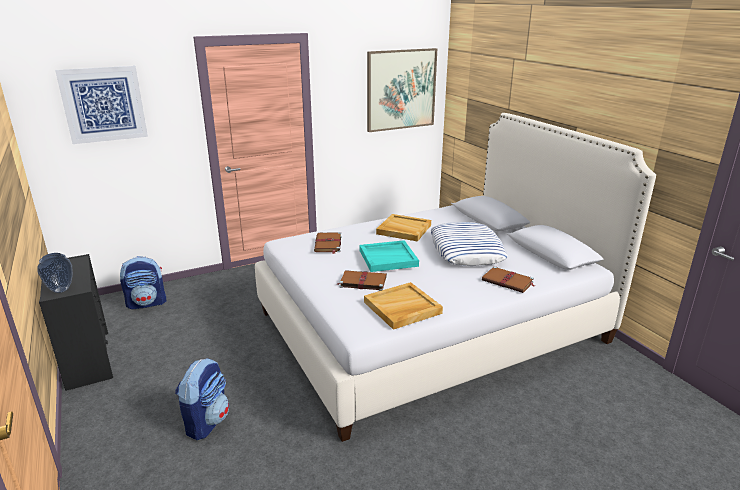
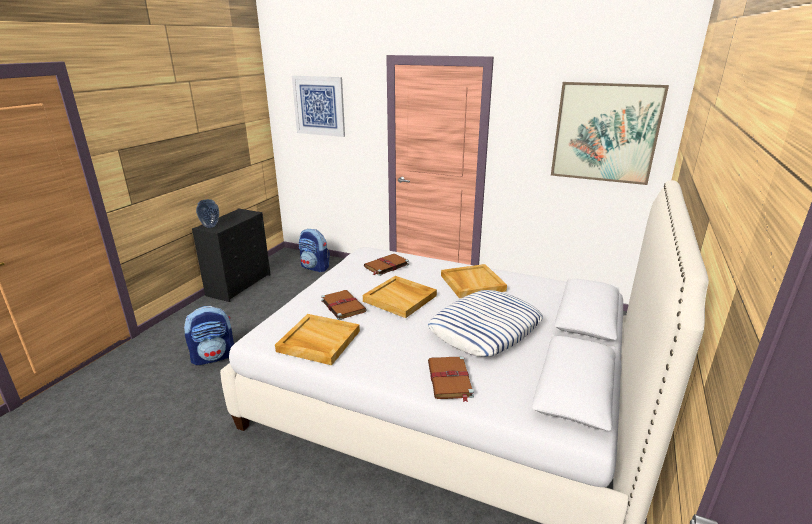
camera: 50 degrees right, 0 degrees up
turquoise tray [360,240,419,272] -> beige tray [363,276,437,318]

